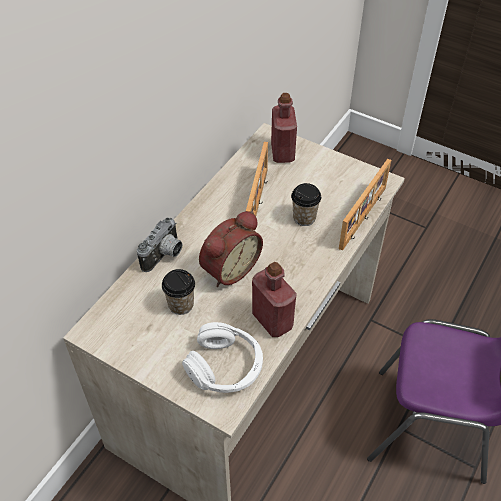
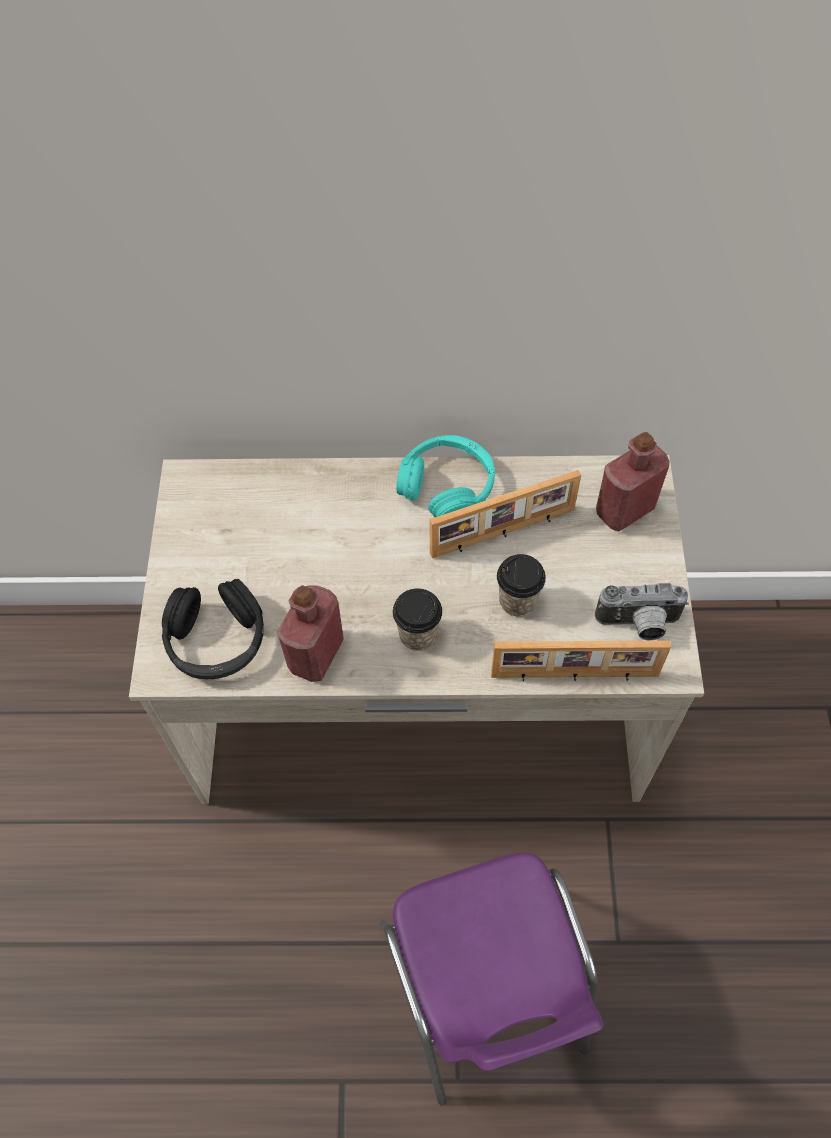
camera: 60 degrees right, 10 degrees up
camera [137,218,182,272] -> camera moved to [595,583,689,640]
cup [162,269,195,315] -> cup moved to [393,588,442,651]
white headphones [182,322,263,393] -> black headphones [162,579,264,679]
alarm clock [199,211,263,287] -> none
none -> turquoise headphones [397,435,495,517]

